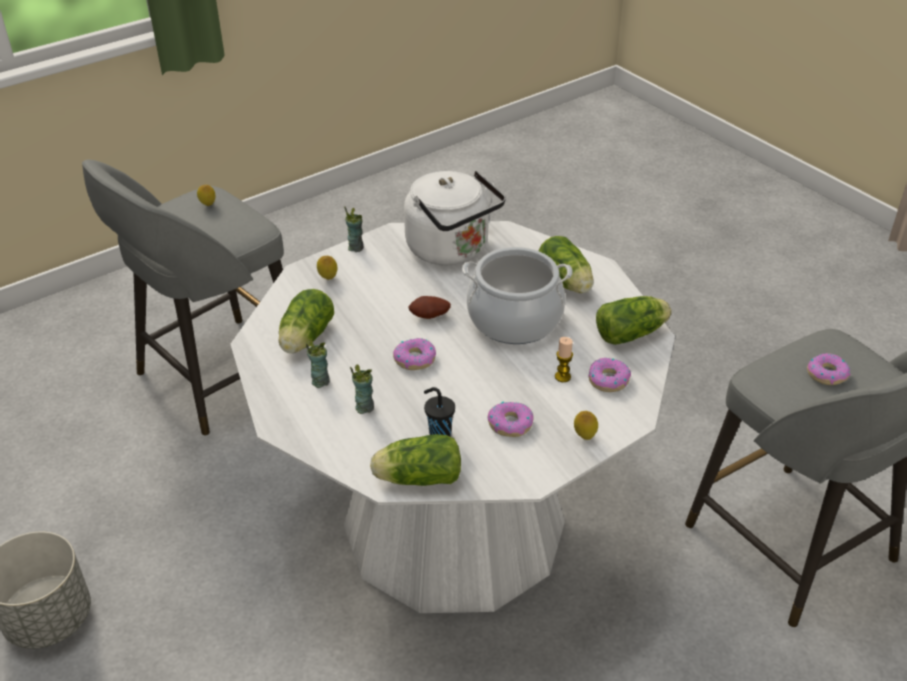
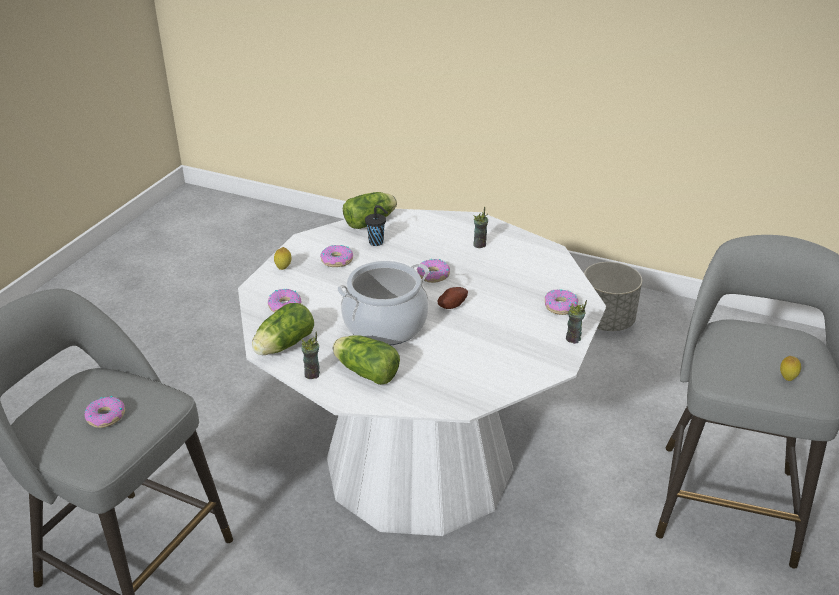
camera: 150 degrees right, 5 degrees down
lettuce [279,289,334,353] -> none
lemon [317,256,337,280] -> donut [545,289,578,315]
cup [350,364,374,414] -> cup moved to [301,332,320,379]
white kettle [404,171,505,265] -> none
candle [555,337,573,382] -> none

